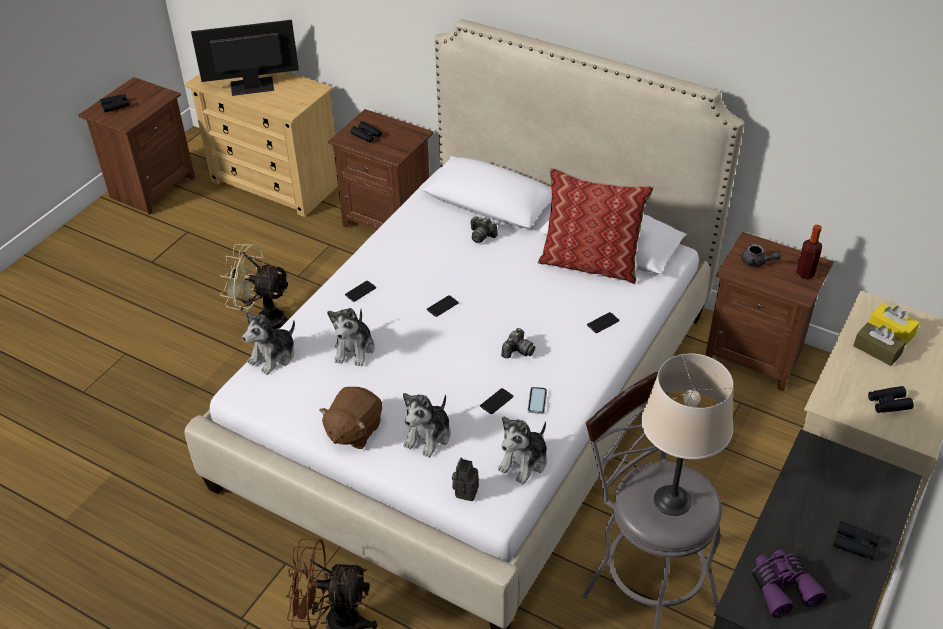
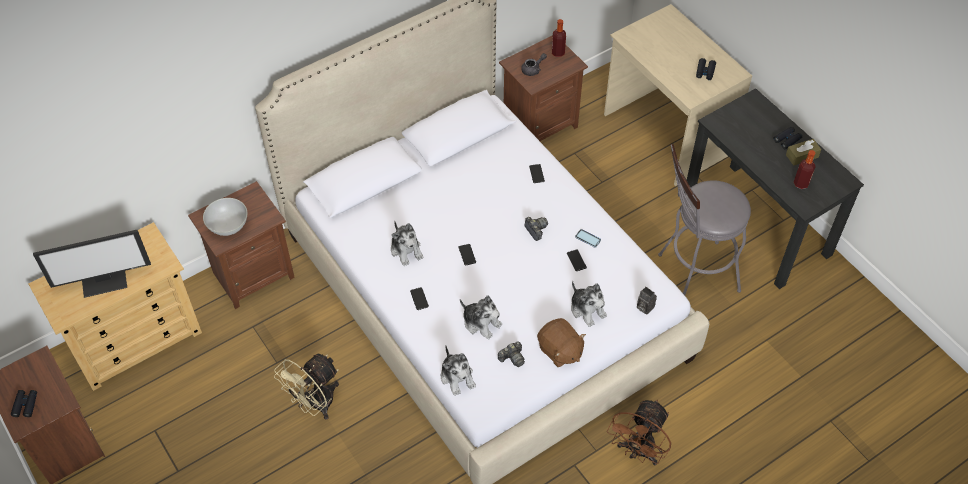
camera: 65 degrees left, 10 degrees up
monitor [191,20,299,96] -> monitor turned 120 degrees counterclockwise [33,230,151,298]
black binoculars [350,121,382,143] -> white bowl [203,198,247,236]
camera [471,216,498,243] -> camera moved to [498,341,525,367]
plush toy [498,416,547,484] -> plush toy moved to [391,221,423,266]
pillow [538,168,654,284] -> none
beige table lamp [641,353,733,516] -> none
purple binoculars [751,550,827,618] -> bottle [794,150,816,189]
brown tissue box [853,322,906,366] -> brown tissue box moved to [786,139,821,166]
yellow tissue box [869,303,920,345] -> none

